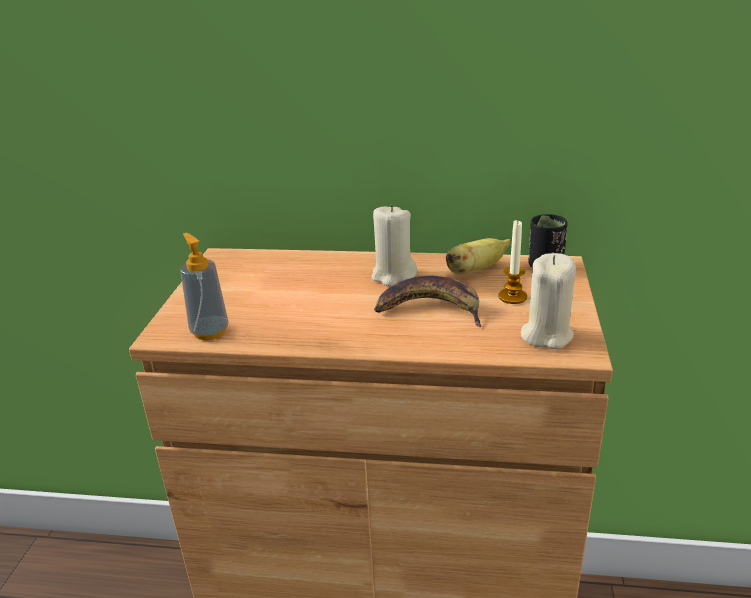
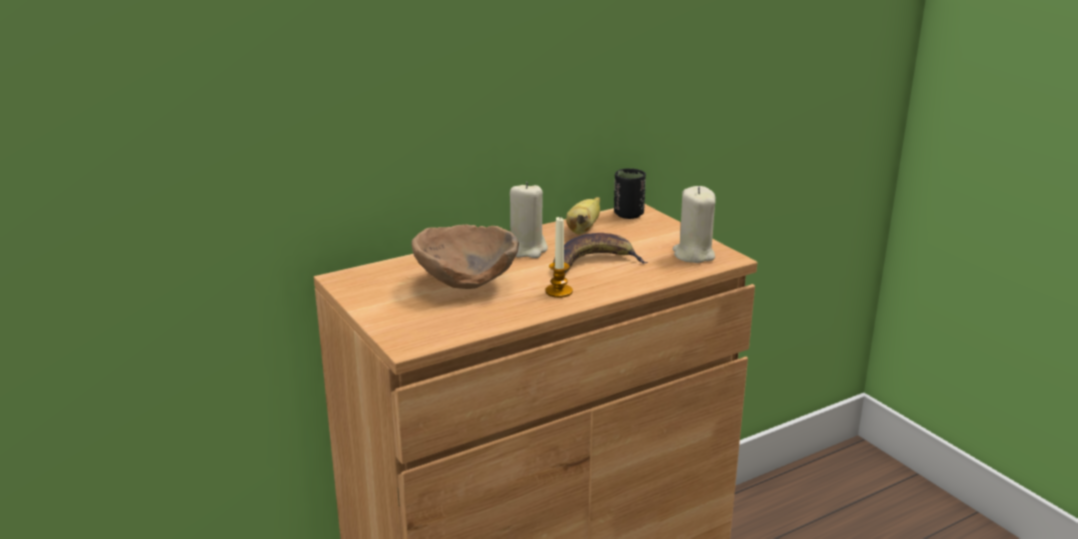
camera: 40 degrees left, 5 degrees down
soap dispenser [180,233,229,340] -> none
candle [498,220,527,304] -> candle moved to [545,217,573,298]
none -> brown bowl [412,225,519,289]

